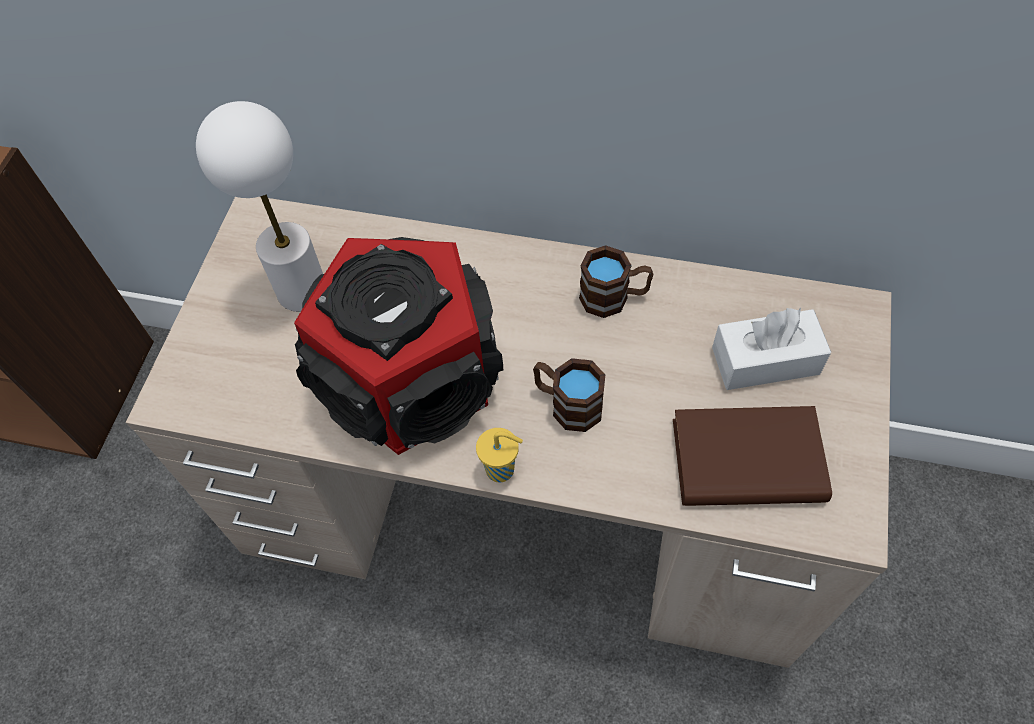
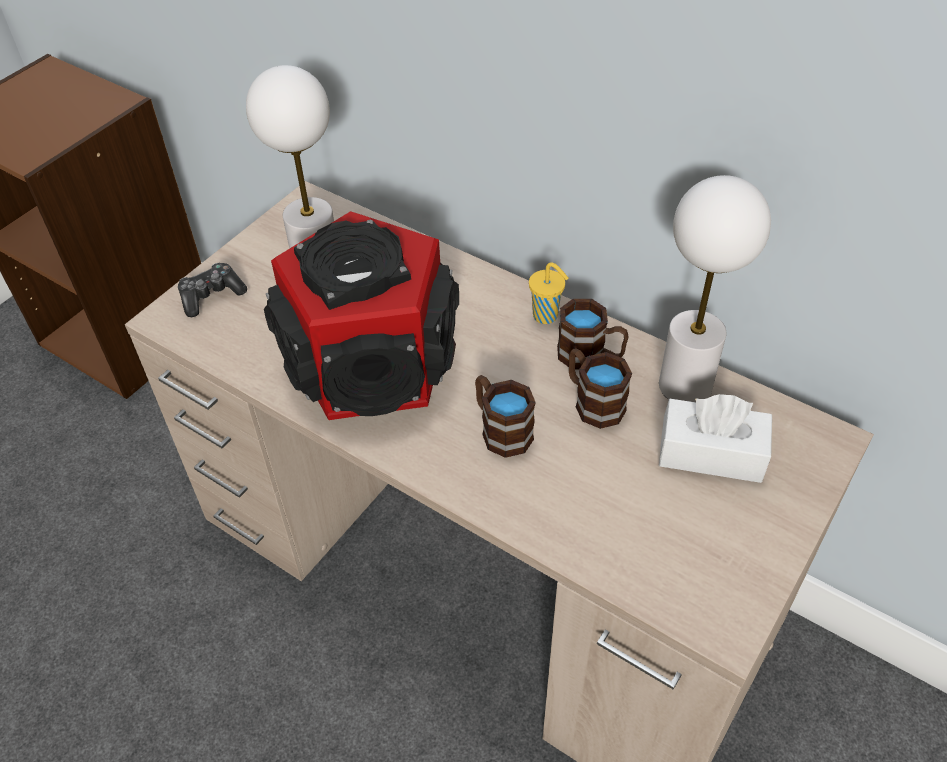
camera: 20 degrees right, 10 degrees down
yellow cup [476,428,523,482] -> yellow cup moved to [529,262,568,324]
brown book [673,406,832,506] -> none
none -> game controller [178,263,247,317]
none -> brown mug [569,348,632,429]
none -> white table lamp [659,175,771,402]

